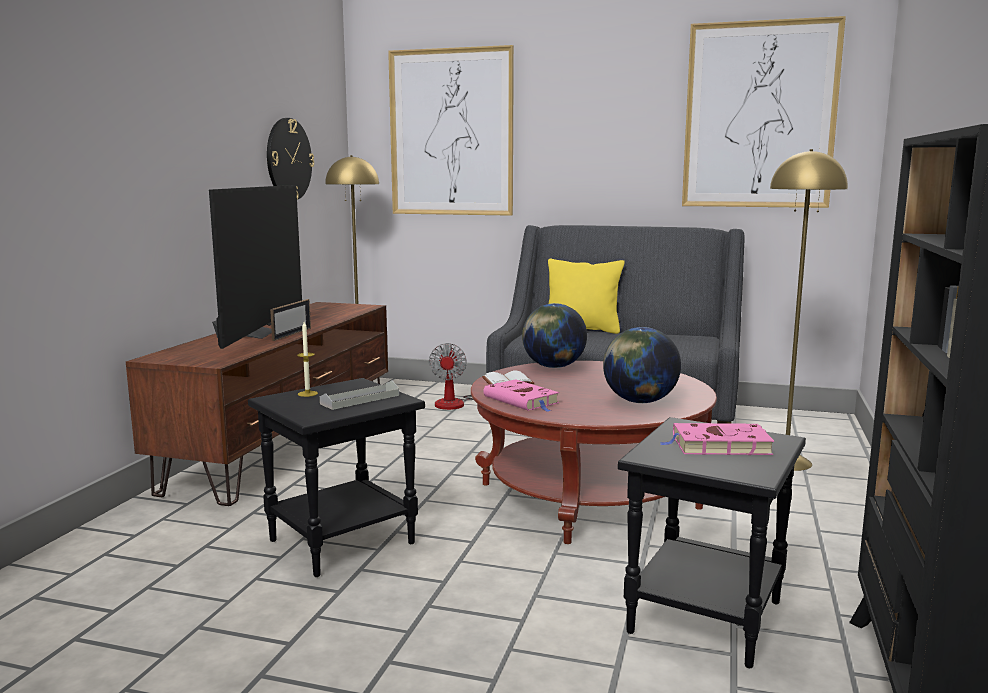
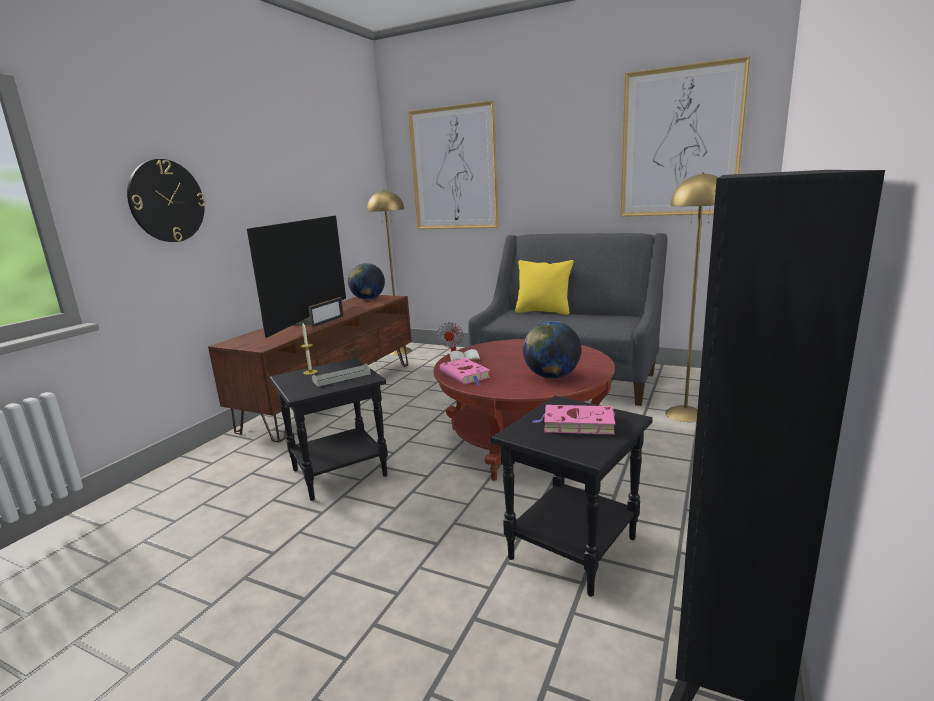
camera: 10 degrees right, 5 degrees up
wall clock [267,118,314,200] -> wall clock moved to [127,159,205,242]
globe [522,303,587,368] -> globe moved to [348,263,385,300]

